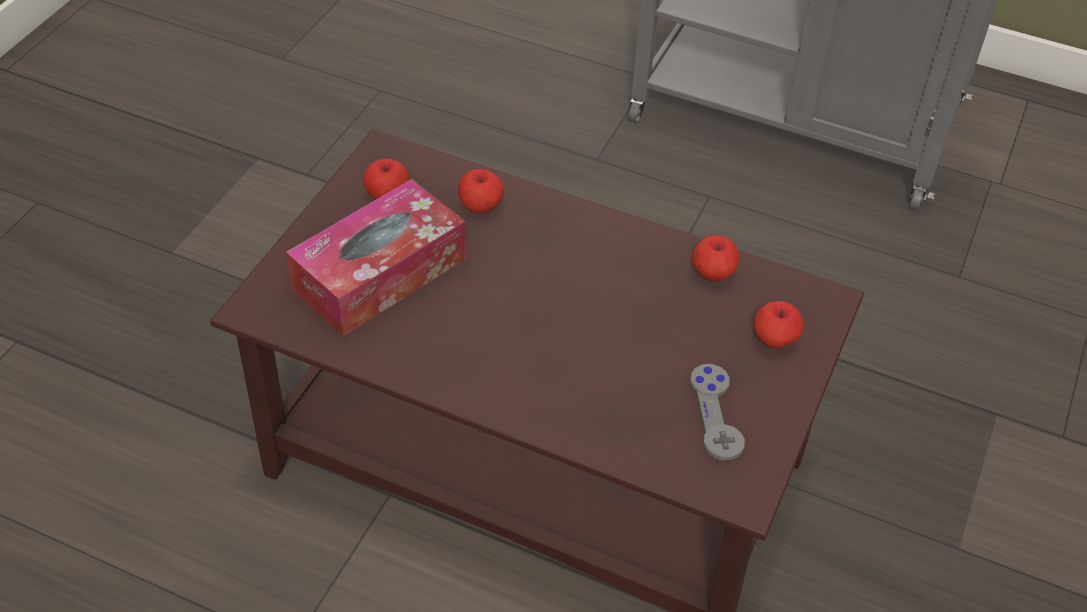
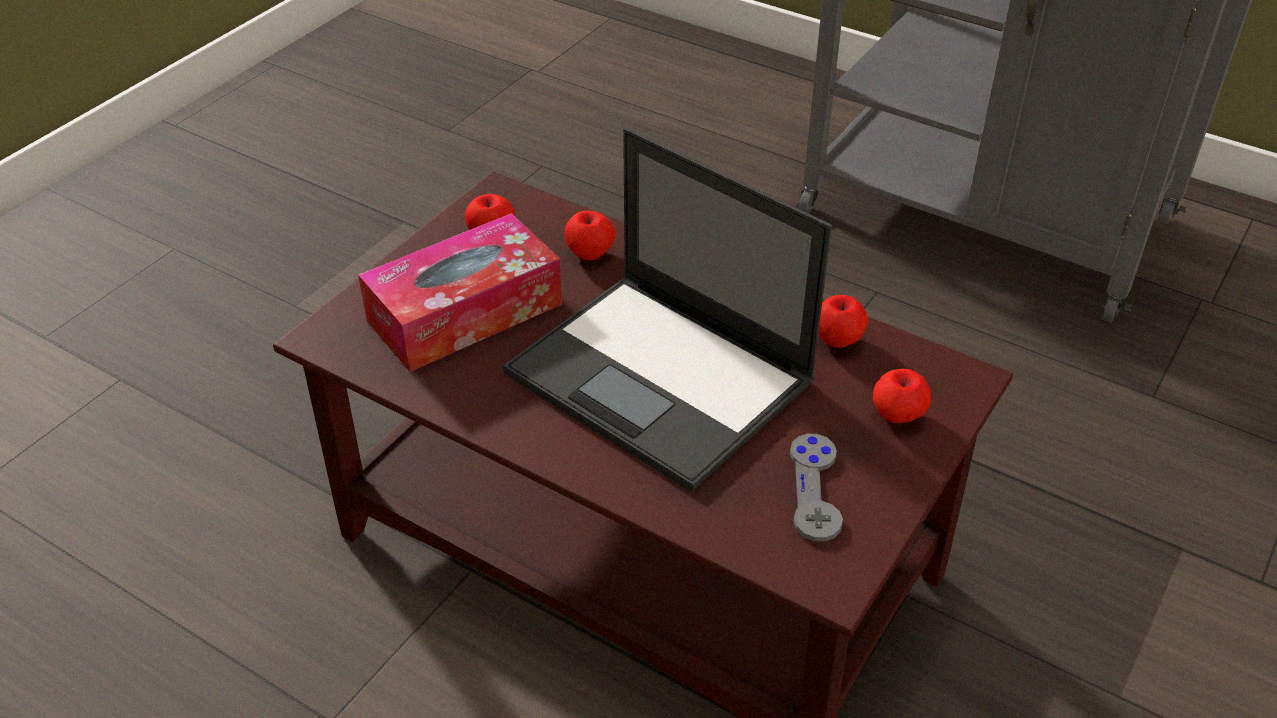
camera: 10 degrees right, 5 degrees down
none -> laptop [503,128,832,492]

